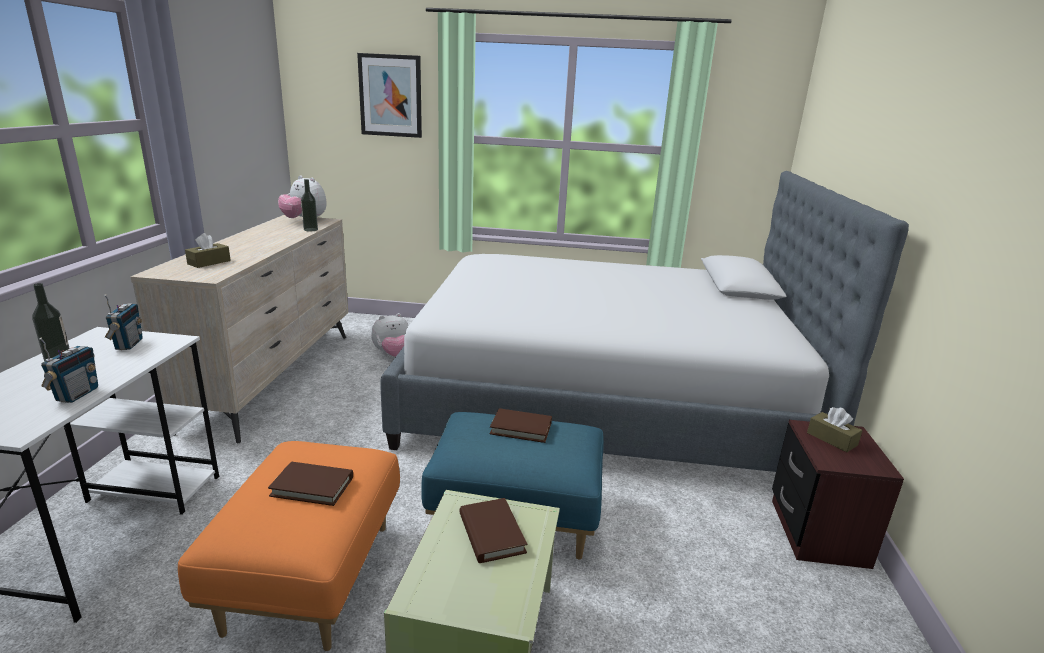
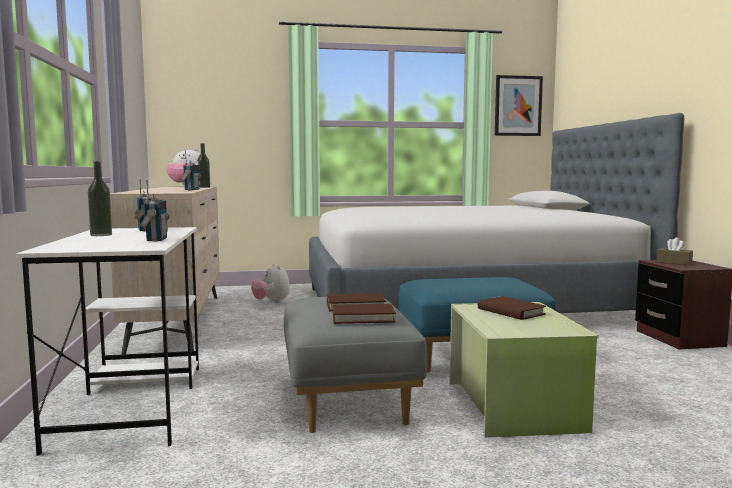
camera: 15 degrees left, 15 degrees down
orange ottoman [178,441,400,651] -> grey ottoman [284,297,427,433]
brown tissue box [185,233,231,268] -> none
picture [357,53,422,138] -> picture moved to [495,75,543,136]
plush toy [371,313,408,357] -> plush toy turned 105 degrees clockwise [251,264,290,303]
brown book [490,408,552,443] -> brown book moved to [333,304,396,324]
none -> radio [181,150,201,190]

